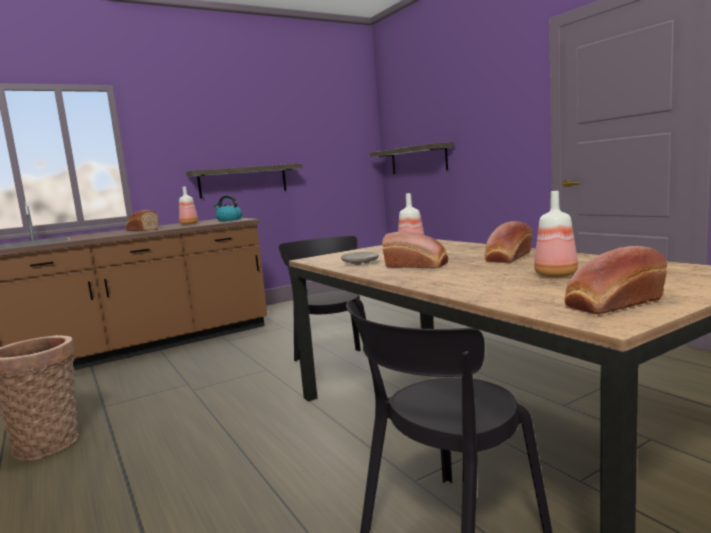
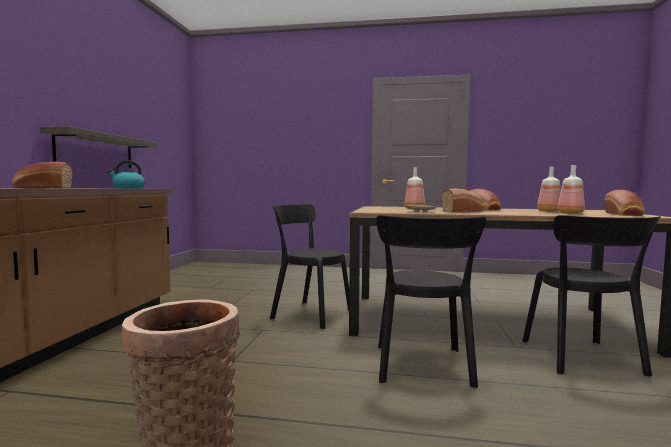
camera: 50 degrees left, 5 degrees down
bottle [179,186,198,225] -> bottle moved to [558,165,585,214]
shelf [370,142,454,174] -> none
none -> black chair [376,215,486,388]

